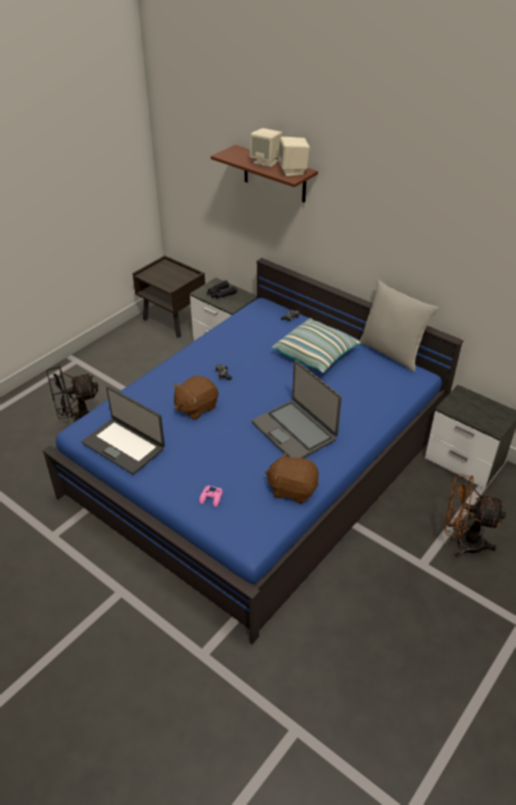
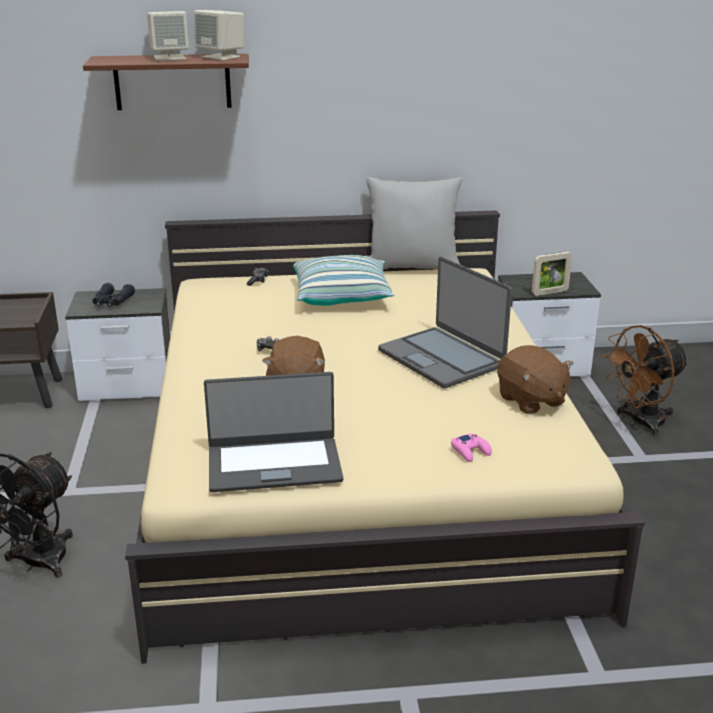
camera: 45 degrees left, 15 degrees down
blue bed [42,258,464,644] -> beige bed [125,210,645,664]
laptop [252,360,342,458] -> laptop turned 45 degrees clockwise [378,257,512,389]
brown plush toy [265,452,319,504] -> brown plush toy turned 90 degrees counterclockwise [497,345,574,414]
none -> picture frame [532,252,572,296]

